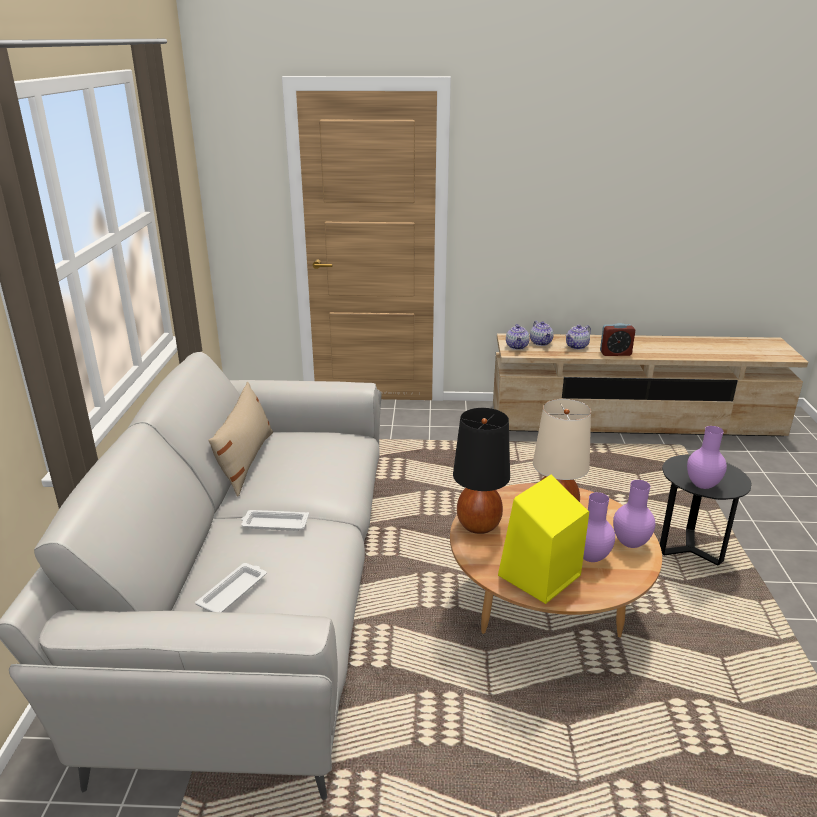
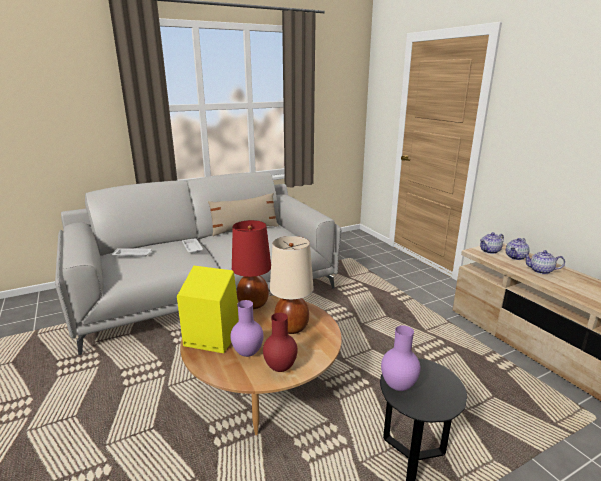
camera: 60 degrees right, 5 degrees down
black table lamp [453,408,510,534] -> red table lamp [232,220,271,309]
alarm clock [600,323,635,356] -> none
purple vase [613,480,655,548] -> red vase [263,313,298,372]

